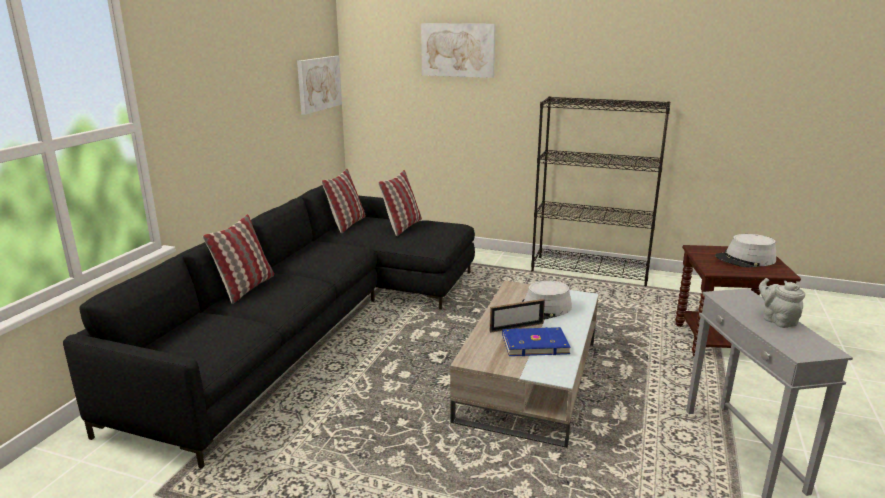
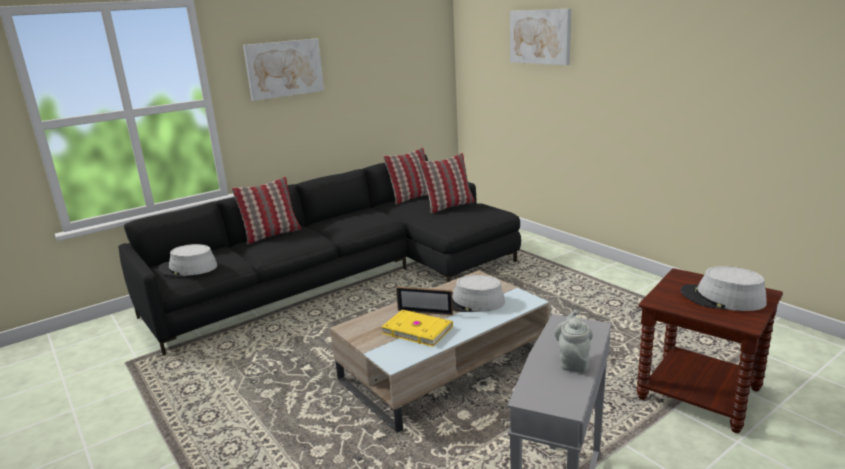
camera: 35 degrees right, 0 degrees up
picture [297,56,342,115] -> picture moved to [243,39,324,101]
blue book [502,327,571,356] -> yellow book [382,309,453,347]
black bookcase [531,96,670,286] -> none
none -> grey hat [158,244,218,276]

